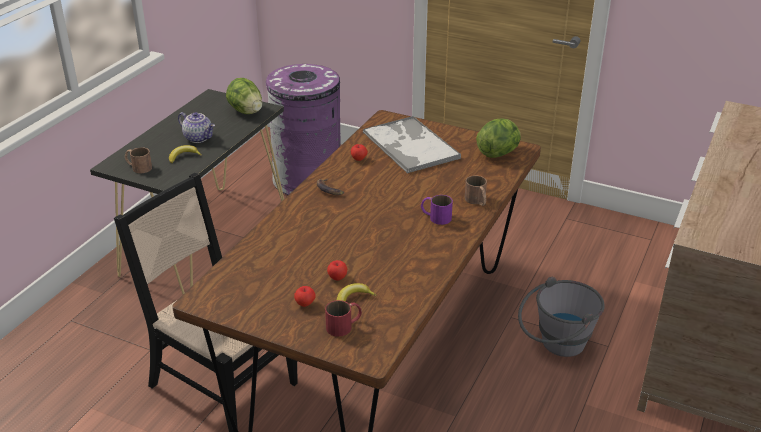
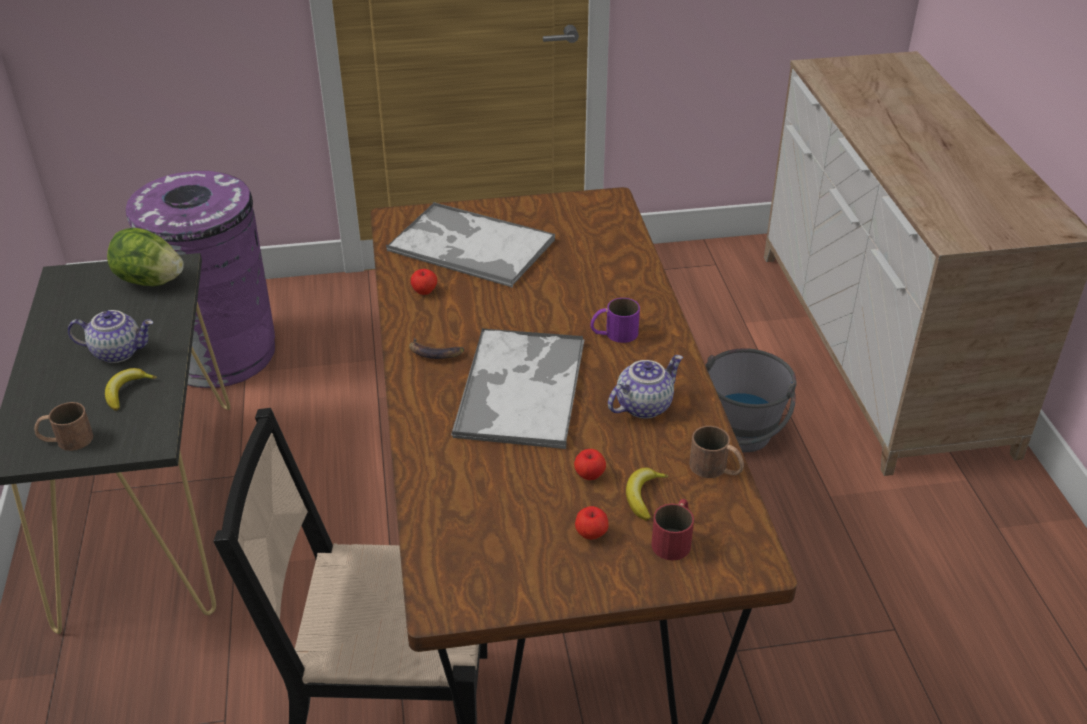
camera: 35 degrees left, 5 degrees up
brown mug [465,175,487,206] -> brown mug moved to [689,426,744,478]
lettuce [476,118,521,158] -> none
none -> tray [451,327,584,449]
none -> teapot [608,355,683,419]

